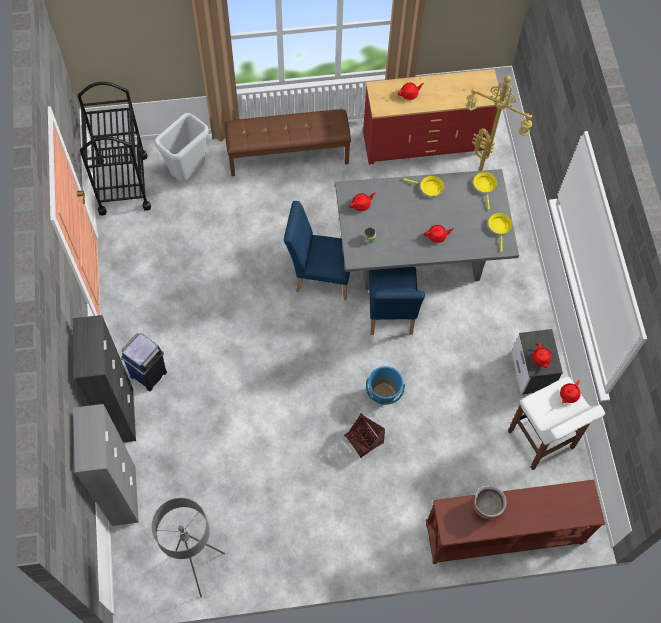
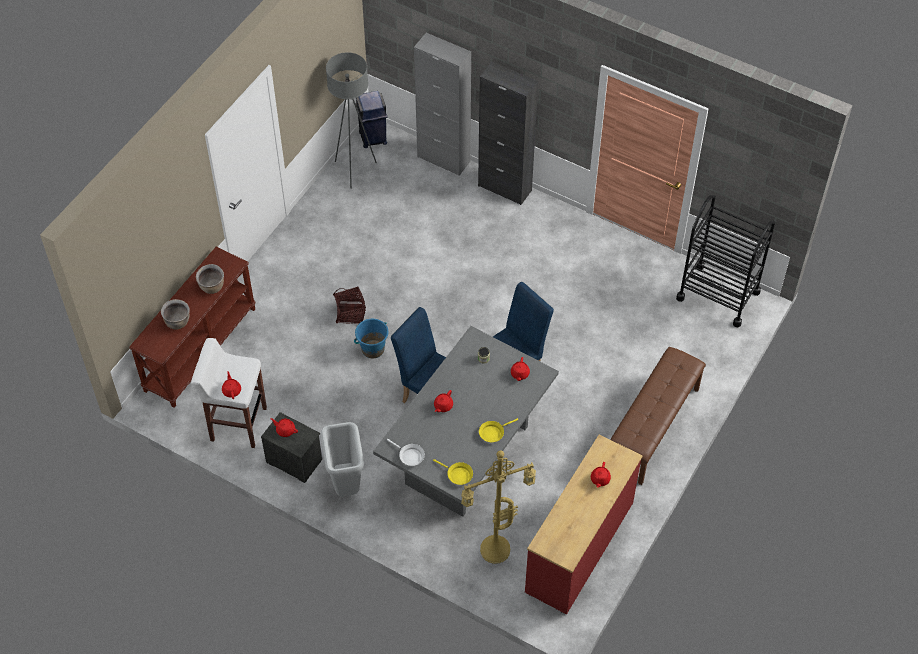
camera: 130 degrees right, 10 degrees down
blue trash can [121,333,167,392] -> blue trash can moved to [355,91,387,148]
grey trash can [154,113,209,181] -> grey trash can moved to [321,422,364,496]
yellow frying pan [488,213,512,252] -> white frying pan [387,439,425,466]
none -> brown cooking pot [161,299,190,330]

